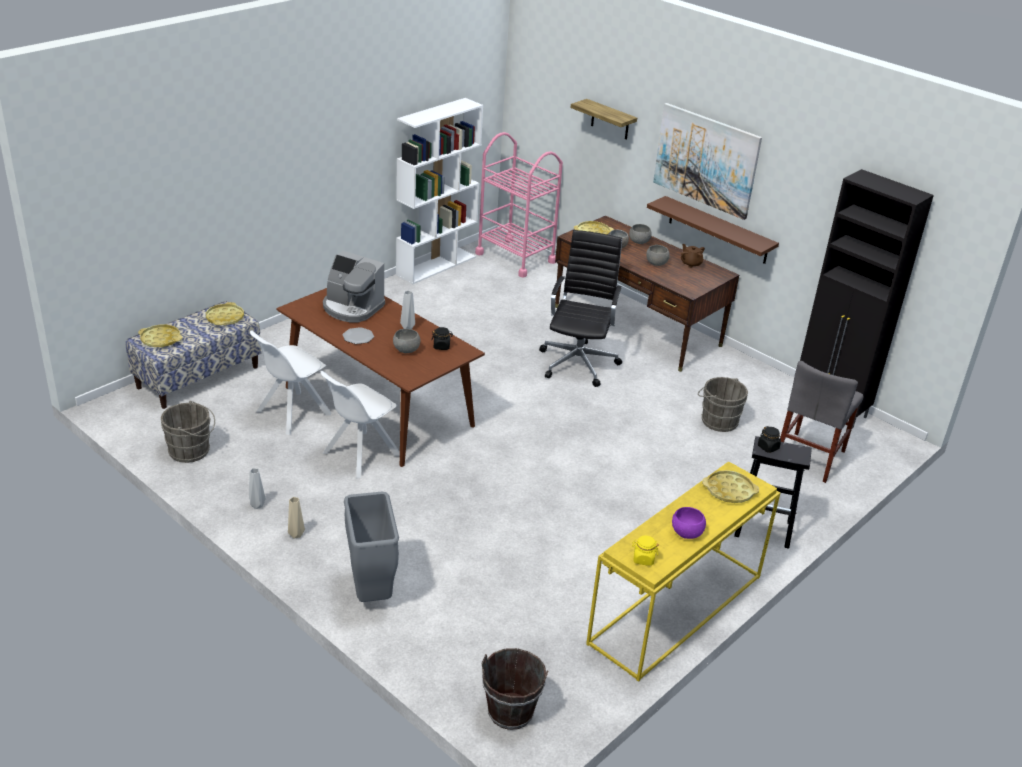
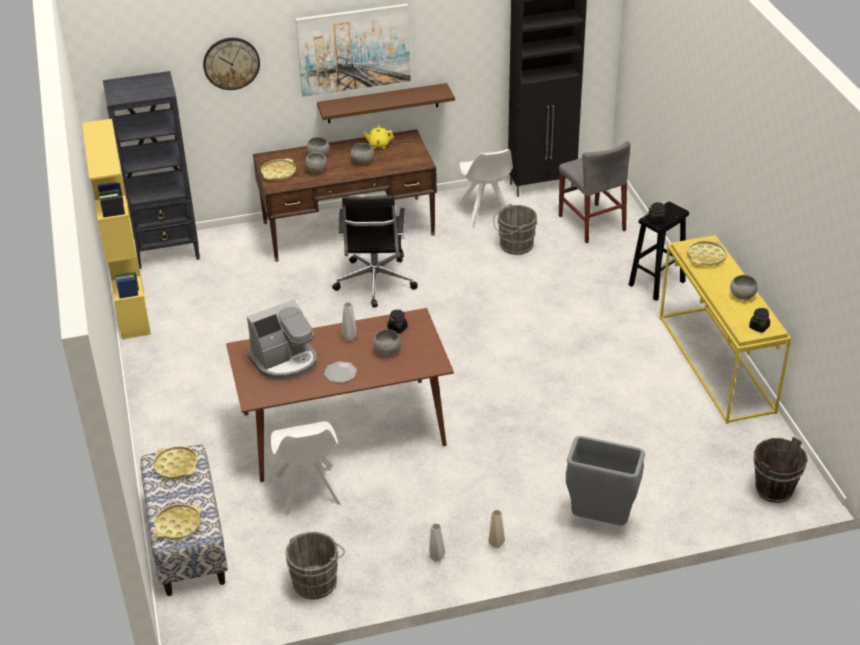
camera: 55 degrees left, 5 degrees up
white chair [320,371,400,478] -> white chair moved to [458,149,513,228]
white bookcase [396,98,483,284] -> yellow bookcase [82,119,151,339]
pink cart [475,132,563,278] -> black bookcase [103,71,200,269]
black office chair [539,230,622,387] -> black office chair turned 135 degrees counterclockwise [332,195,417,307]
shelf [571,99,637,140] -> wall clock [203,38,260,90]
yellow jar [632,535,659,566] -> black jar [749,308,770,332]
purple bowl [672,507,706,539] -> grey bowl [730,275,758,300]
brown teapot [681,244,705,268] -> yellow teapot [363,125,394,148]

